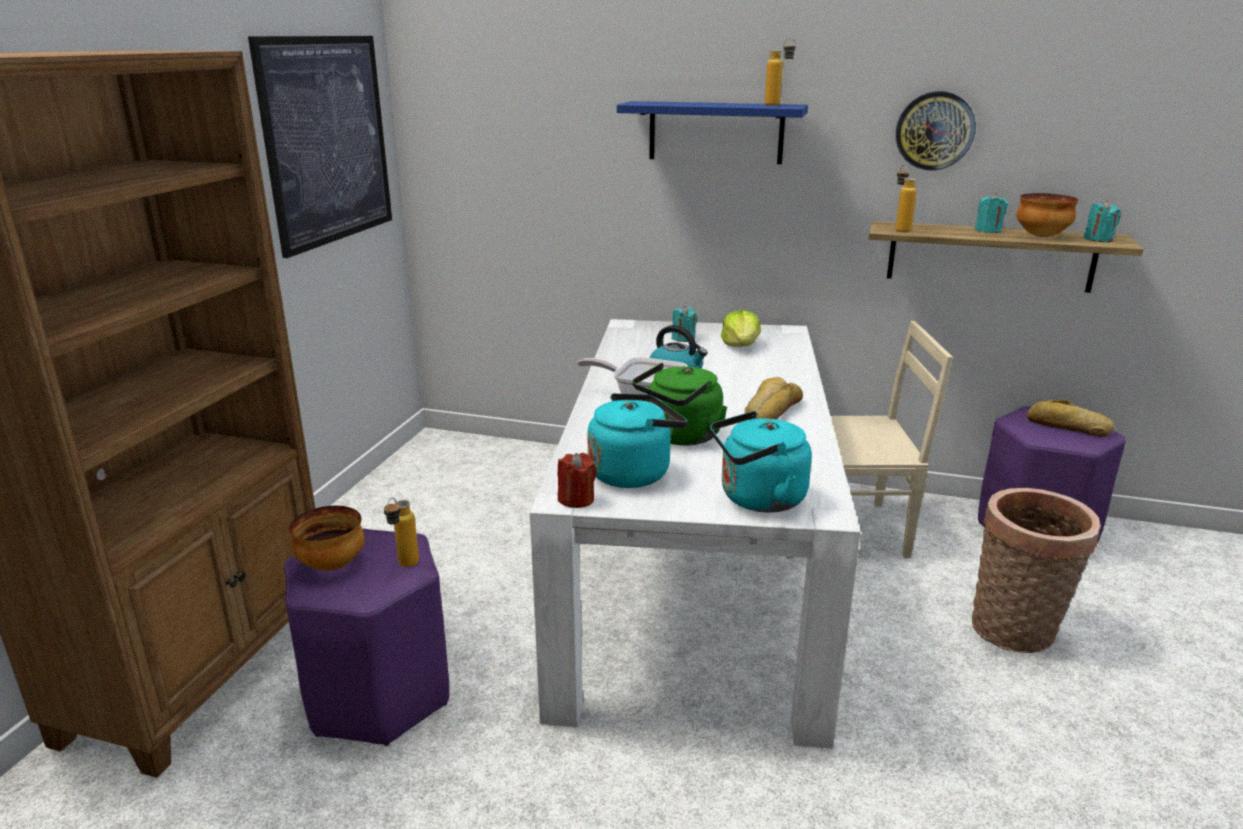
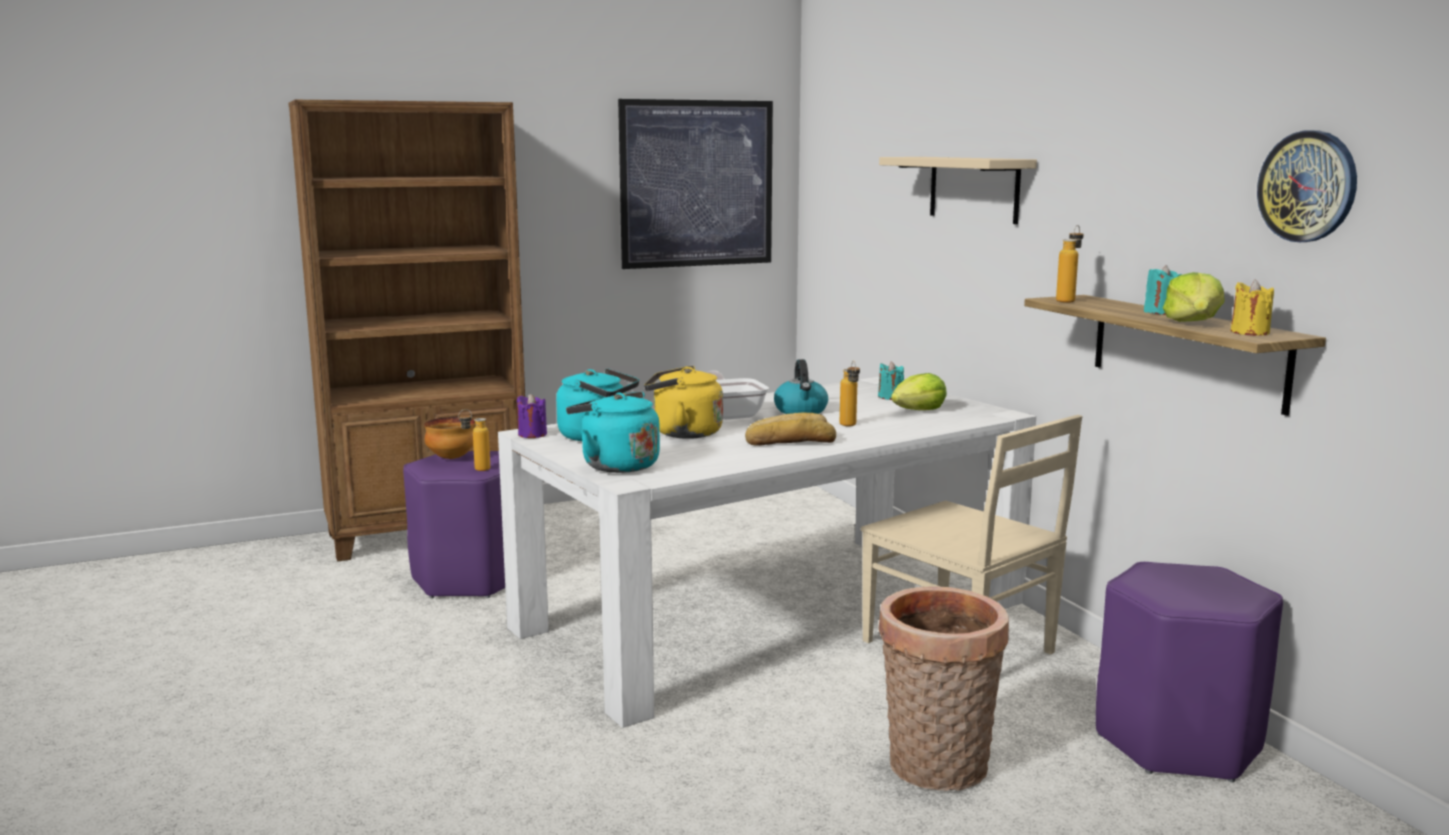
camera: 50 degrees right, 10 degrees down
red candle [558,453,596,508] -> purple candle [517,394,547,438]
blue shelf [617,101,808,164] -> beige shelf [879,157,1037,224]
green kettle [633,363,728,446] -> yellow kettle [644,366,723,439]
bottle [765,38,796,106] -> bottle moved to [840,360,860,426]
wall clock [896,91,976,171] -> wall clock moved to [1257,131,1357,242]
bowl [1016,193,1078,237] -> lettuce [1163,272,1225,322]
bread [1027,400,1114,437] -> none
turquoise candle [1084,200,1121,242] -> yellow candle [1230,279,1274,336]

